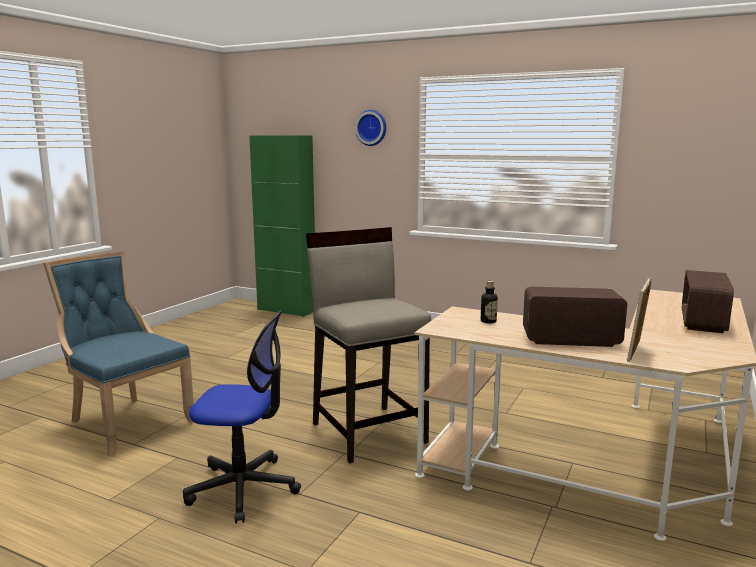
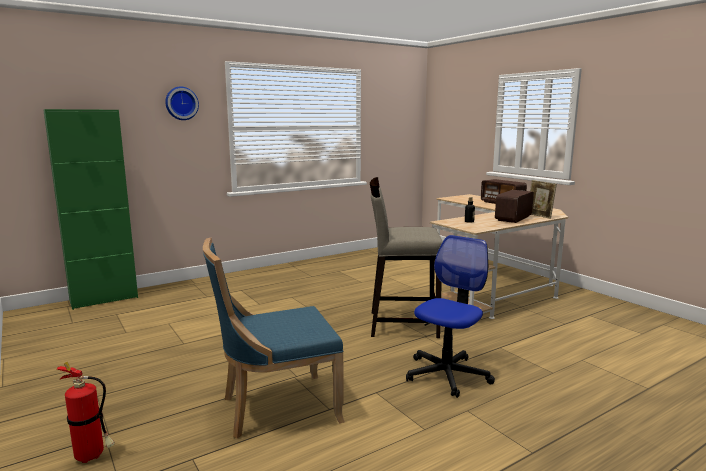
camera: 60 degrees left, 0 degrees up
none -> fire extinguisher [57,362,115,463]

